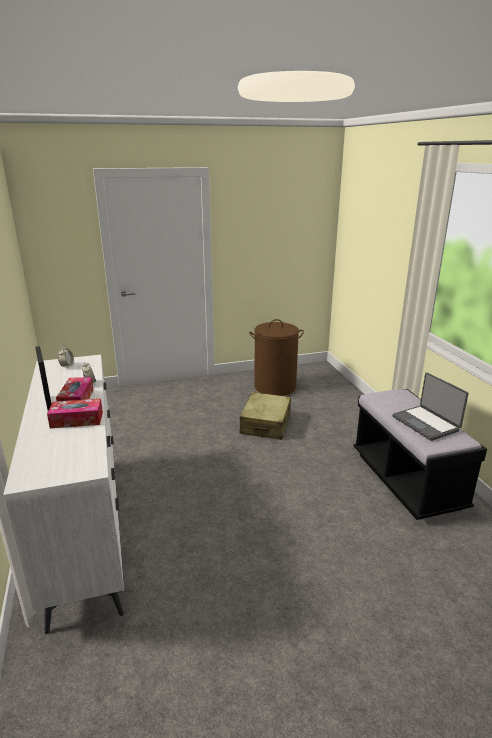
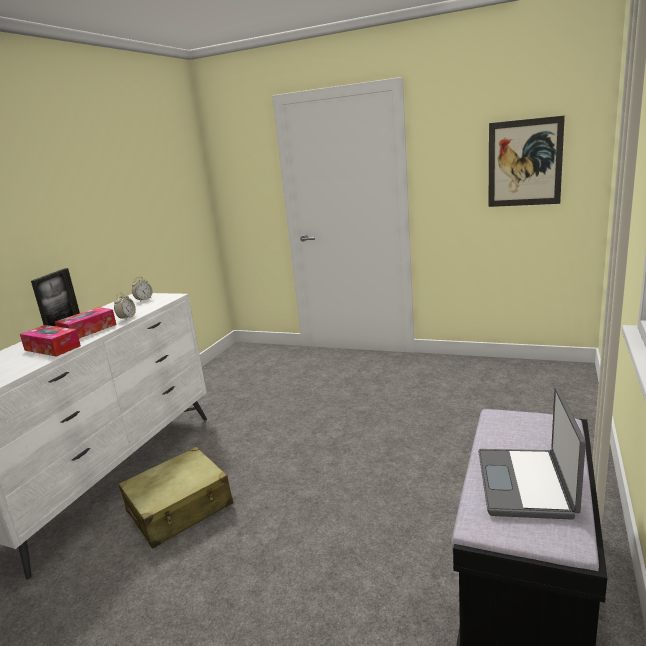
camera: 40 degrees right, 5 degrees down
beige suitcase [240,392,291,440] -> beige suitcase moved to [119,447,233,548]
brown laundry basket [249,319,304,396] -> none
none -> picture [489,116,565,207]

